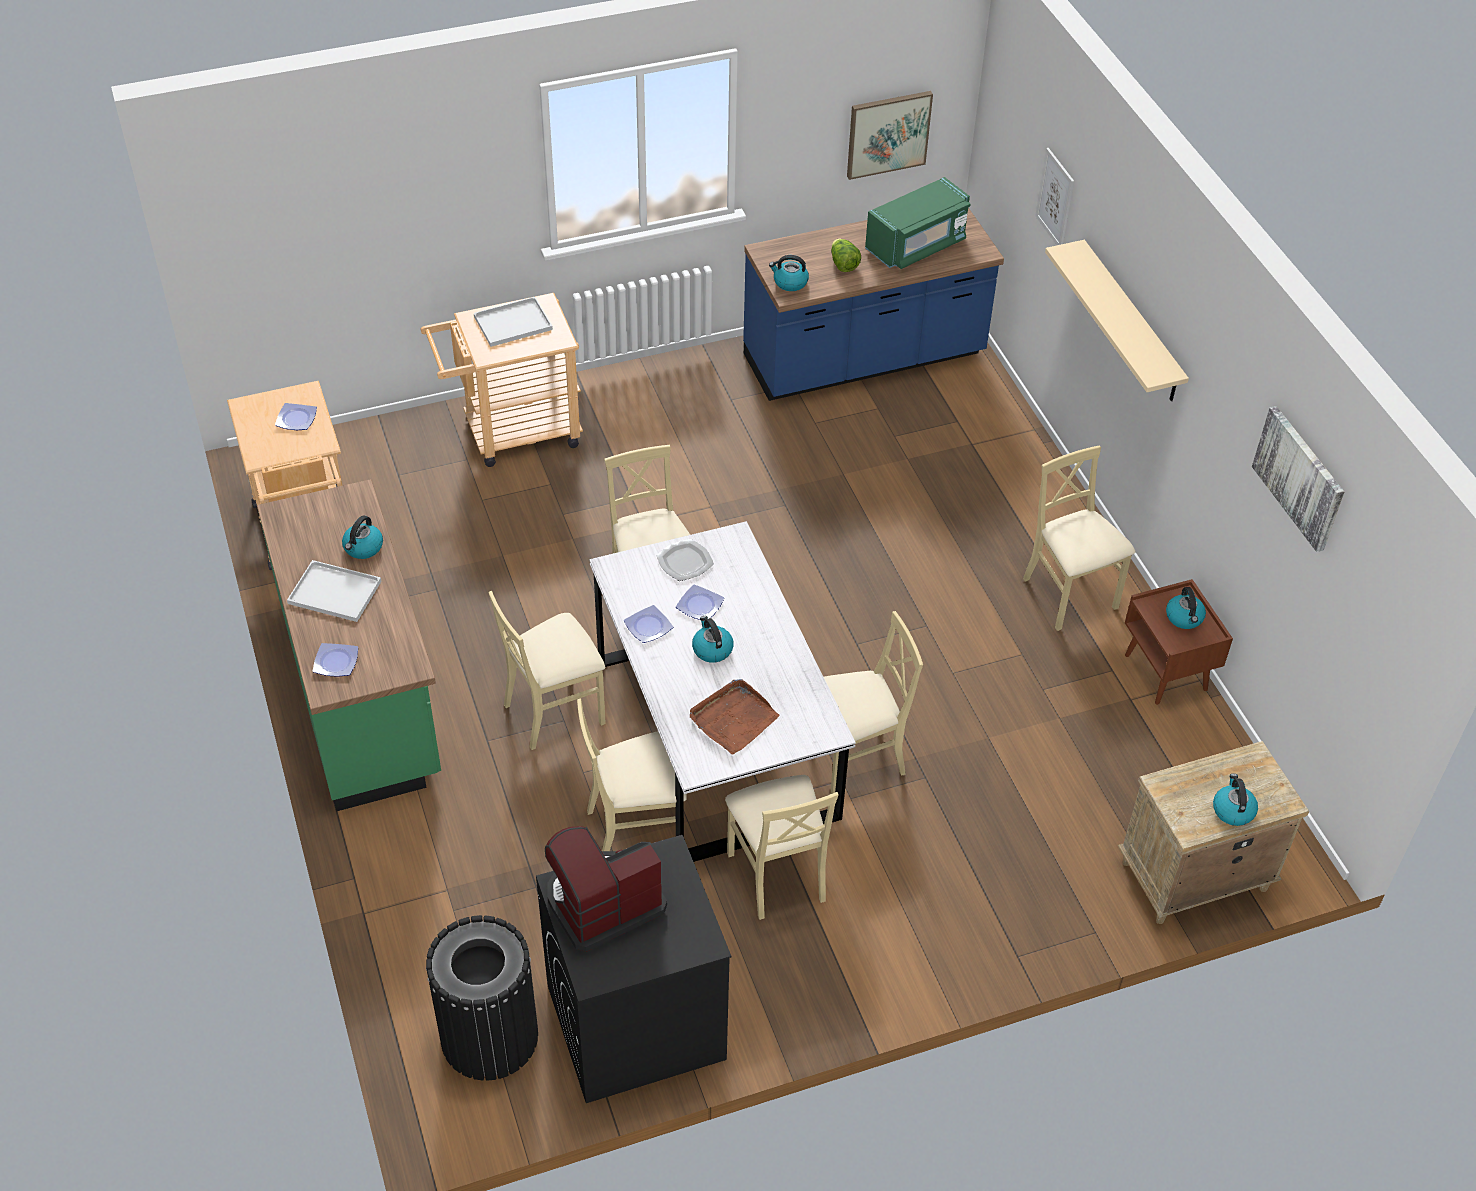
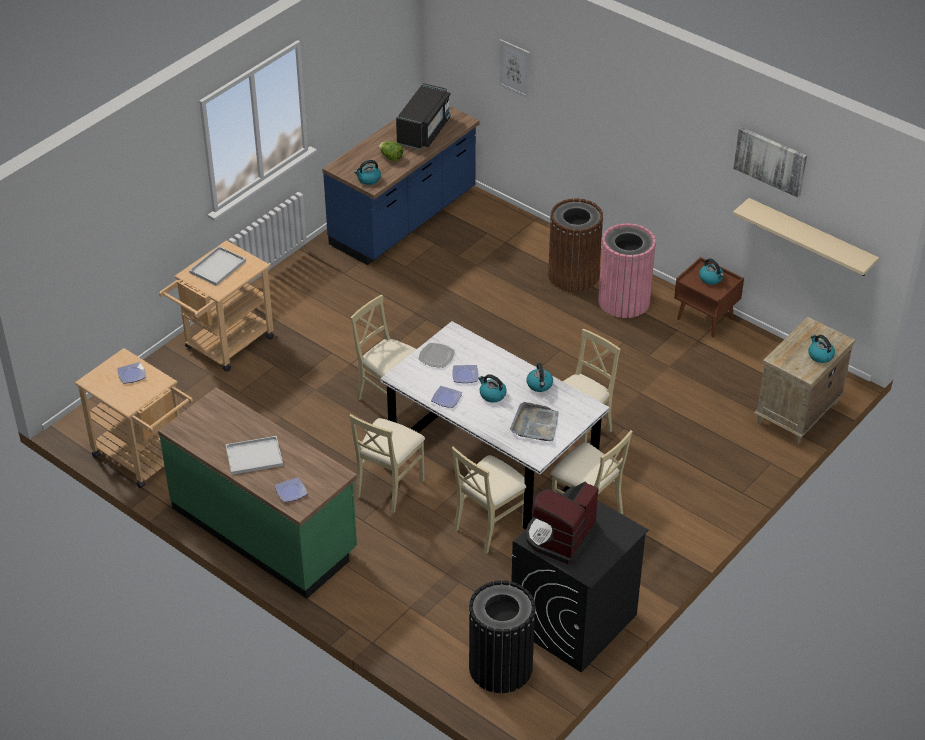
camera: 30 degrees left, 5 degrees down
kettle [342,515,383,559] -> kettle moved to [527,363,553,392]
brown tray [690,679,780,755] -> grey tray [510,402,559,441]
picture [847,91,933,180] -> none
green microwave [865,177,971,269] -> black microwave [396,83,451,149]
beige chair [1023,446,1135,631] -> pink trash can [598,223,656,318]
beige shelf [1045,240,1189,401] -> beige shelf moved to [733,198,879,276]
none -> brown trash can [548,198,603,292]

